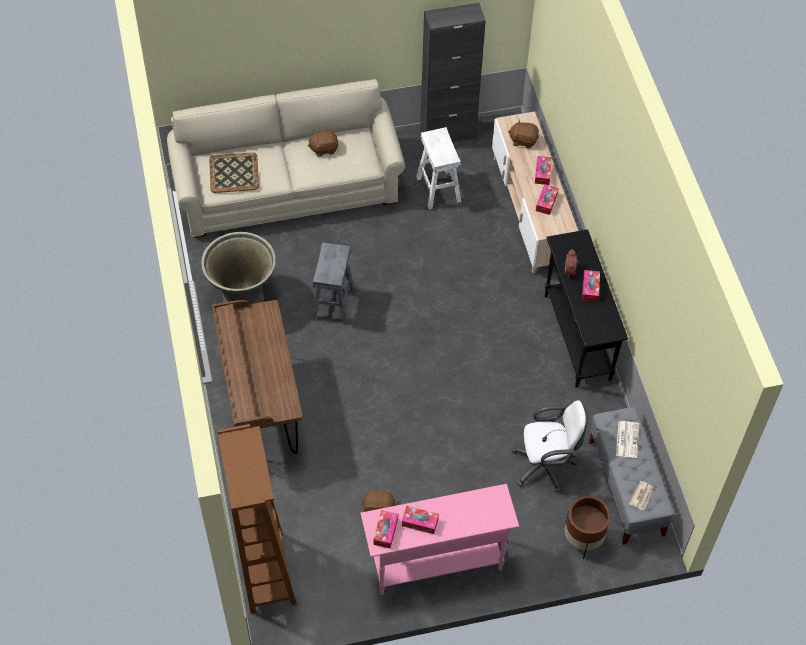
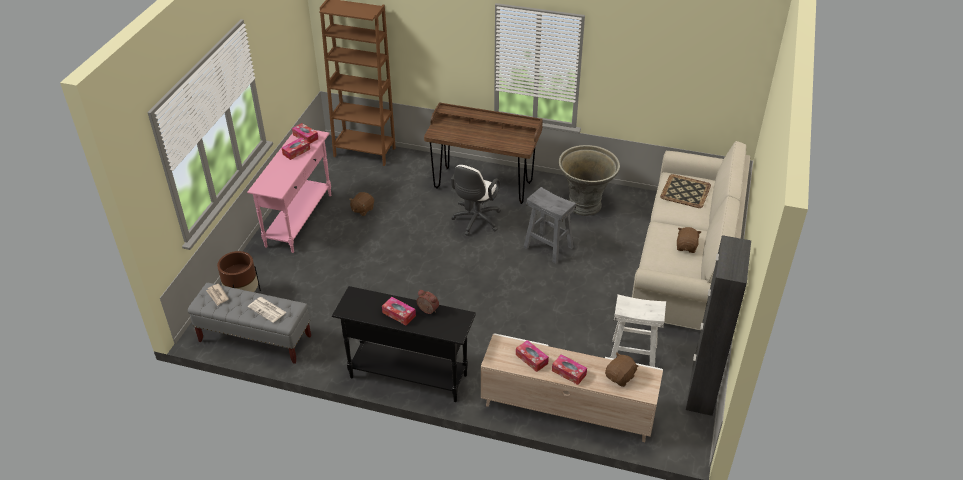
camera: 120 degrees right, 15 degrees down
white office chair [512,400,588,493] -> white office chair moved to [451,165,501,236]

